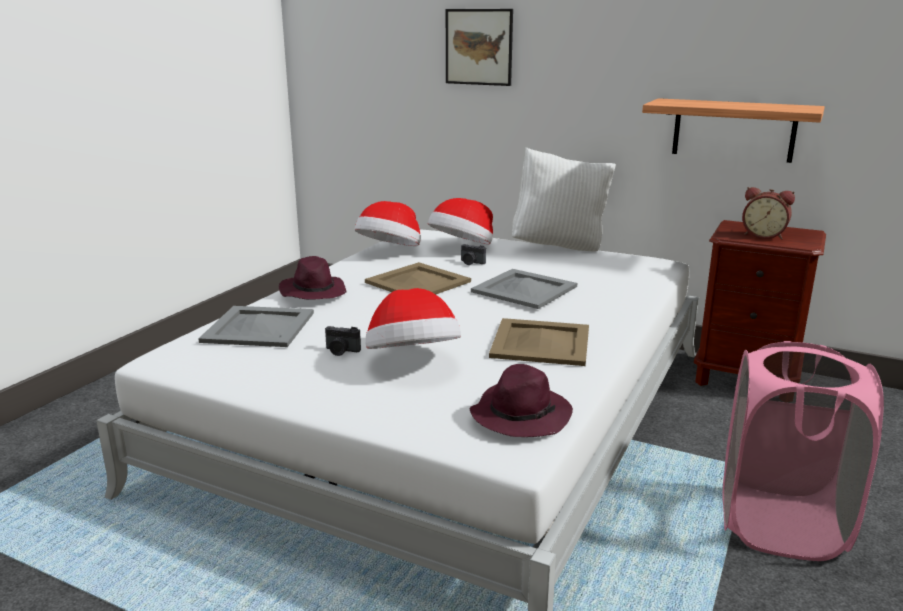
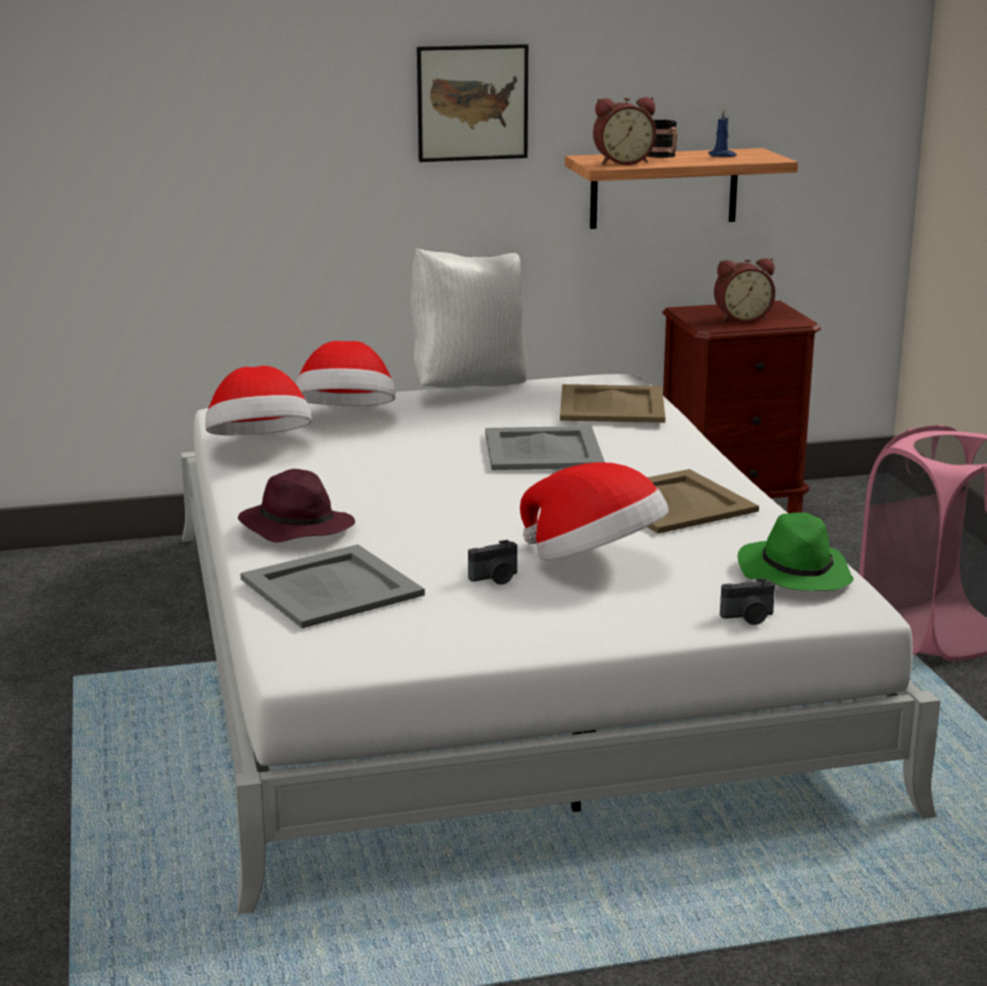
camera: 40 degrees left, 0 degrees up
beige tray [365,262,471,294] -> beige tray moved to [560,384,665,423]
picture [446,9,513,86] -> picture moved to [417,44,528,162]
camera [461,244,486,265] -> camera moved to [720,578,775,625]
purple hat [470,364,573,437] -> green hat [738,512,854,591]
none -> alarm clock [593,97,656,165]
none -> mug [648,120,677,158]
none -> blue candle [708,109,737,157]

